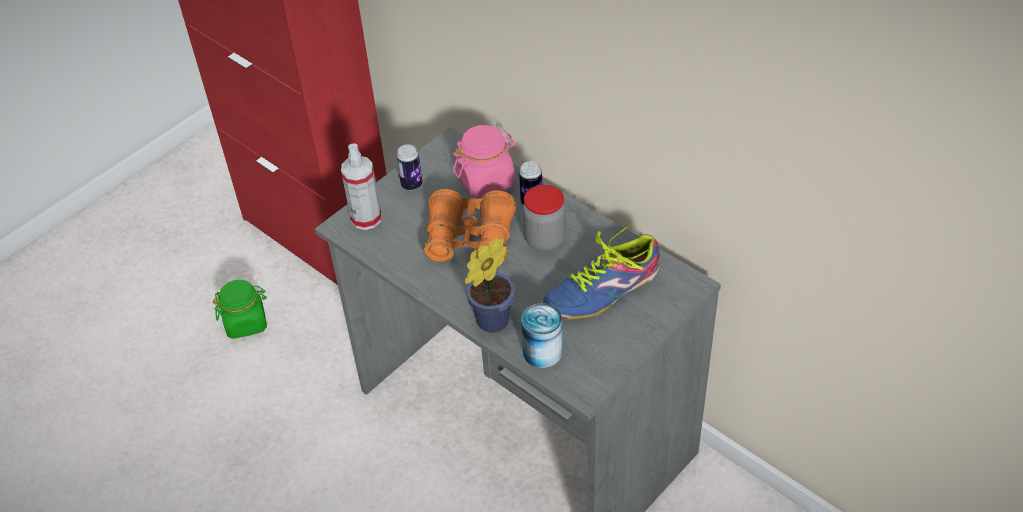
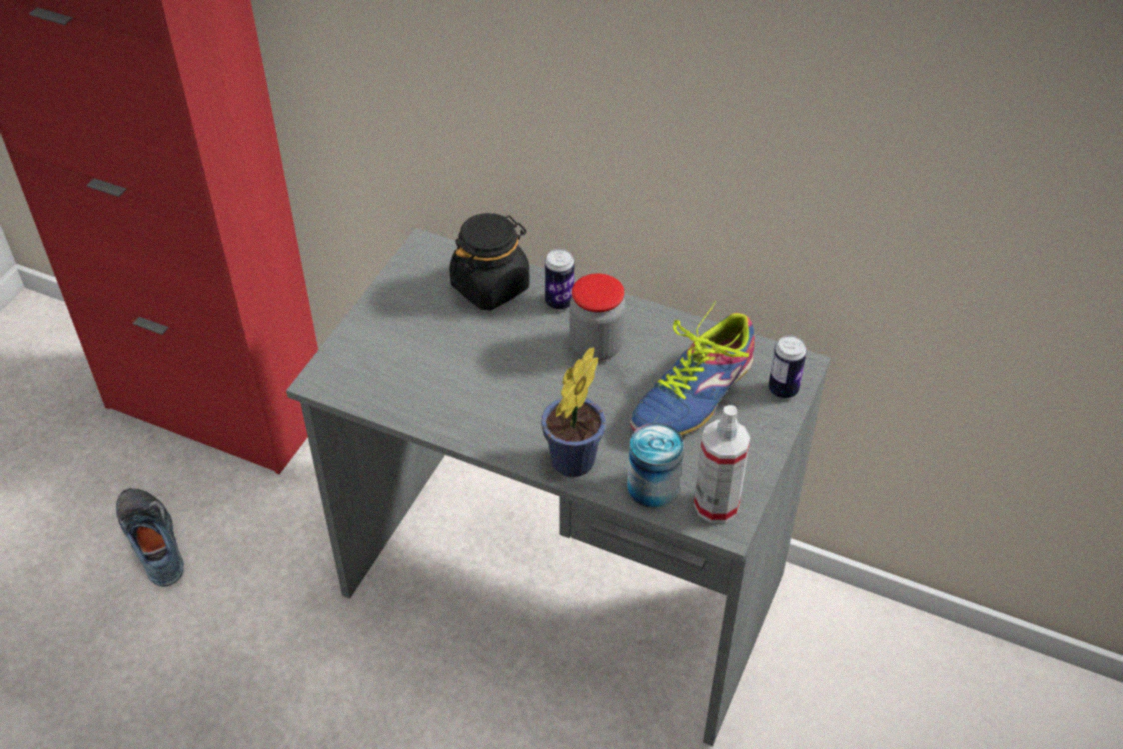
camera: 20 degrees left, 0 degrees up
green jar [213,280,267,339] -> shoe [116,488,184,587]
spray bottle [341,143,381,230] -> spray bottle moved to [694,405,750,523]
can [396,144,422,190] -> can moved to [769,335,807,398]
orange binoculars [423,189,516,263] -> none
pink jar [453,125,516,198] -> black jar [449,213,530,310]

